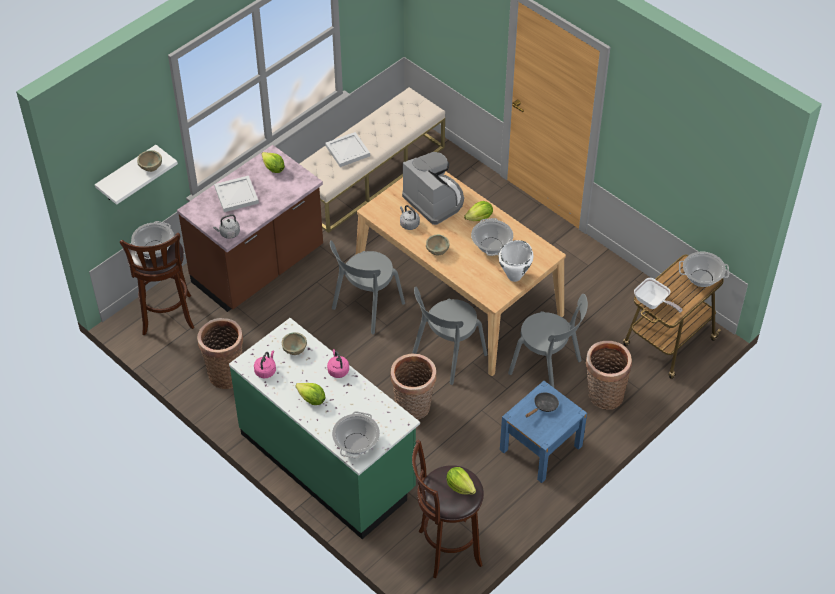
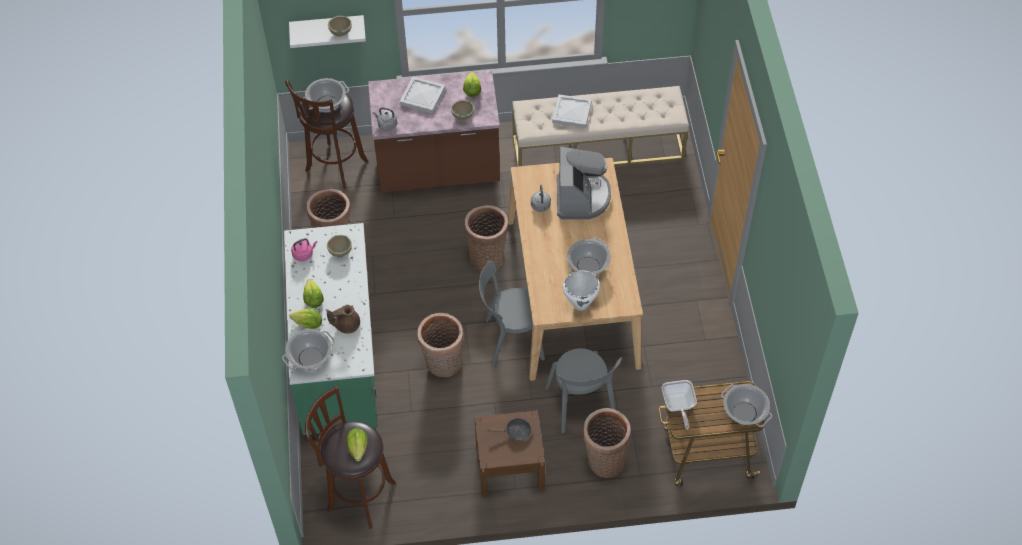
camera: 40 degrees right, 5 degrees up
pink kettle [327,349,349,378] -> none
grey chair [330,241,405,335] -> basket [465,205,508,272]
beige bowl [426,235,449,256] -> beige bowl moved to [451,100,474,120]
lettuce [464,201,493,221] -> lettuce moved to [289,309,322,329]
blue nightstand [500,381,587,483] -> brown nightstand [474,410,545,496]
none -> brown teapot [326,305,360,334]

